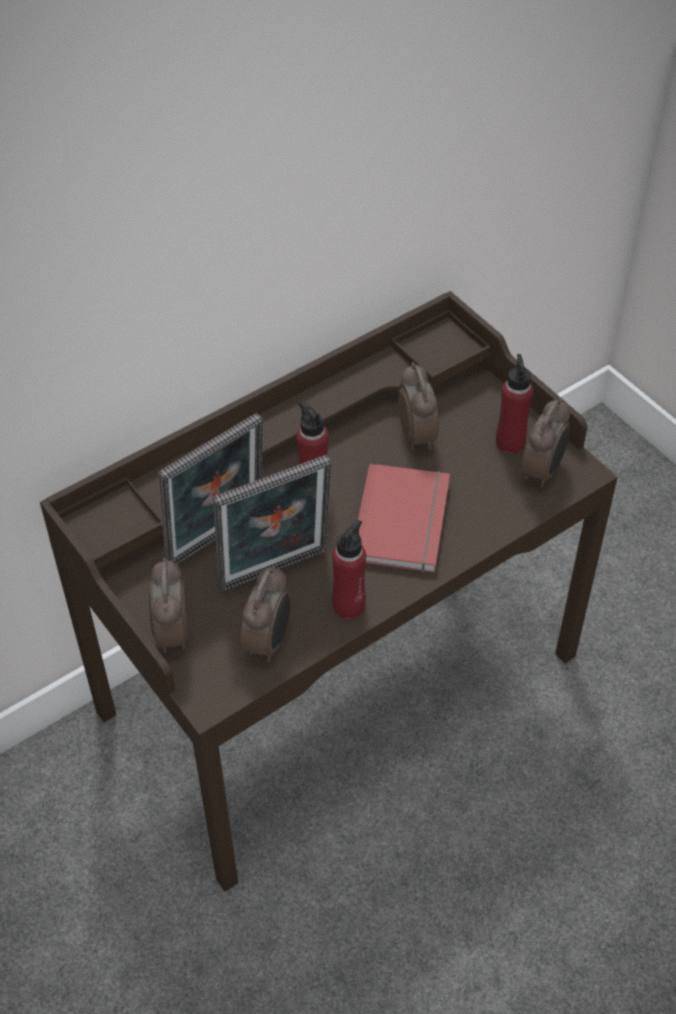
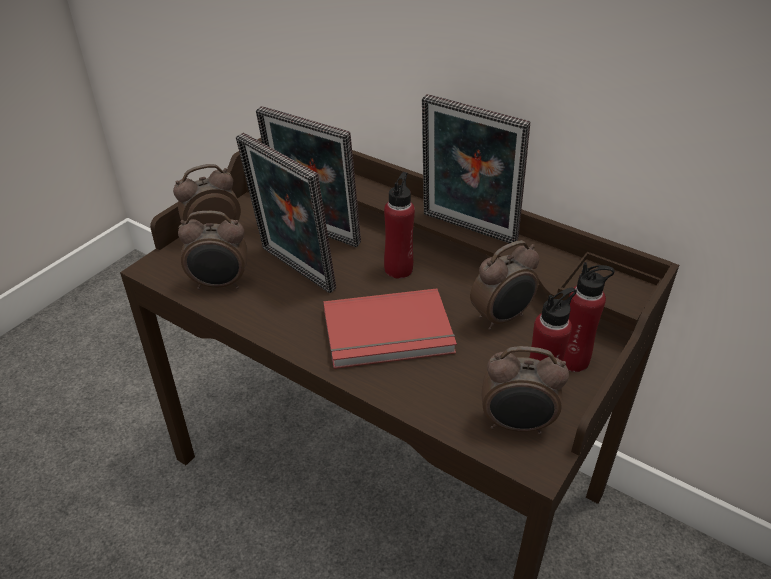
camera: 70 degrees right, 10 degrees down
red bottle [332,520,366,619] -> red bottle moved to [563,262,614,372]
none -> picture frame [422,94,530,243]

